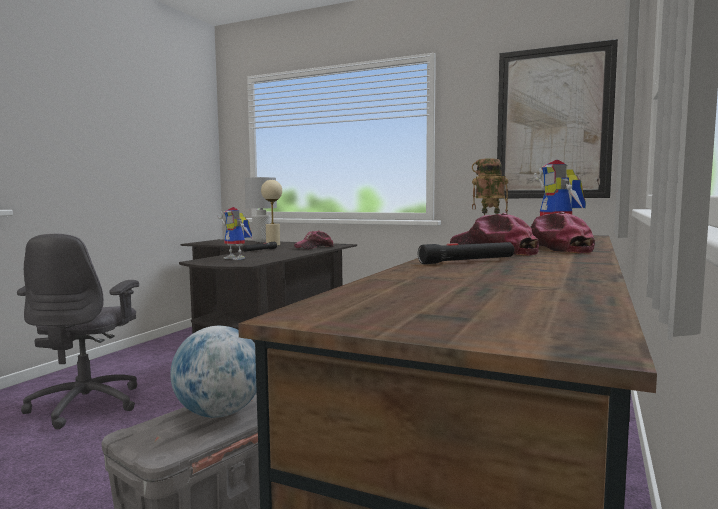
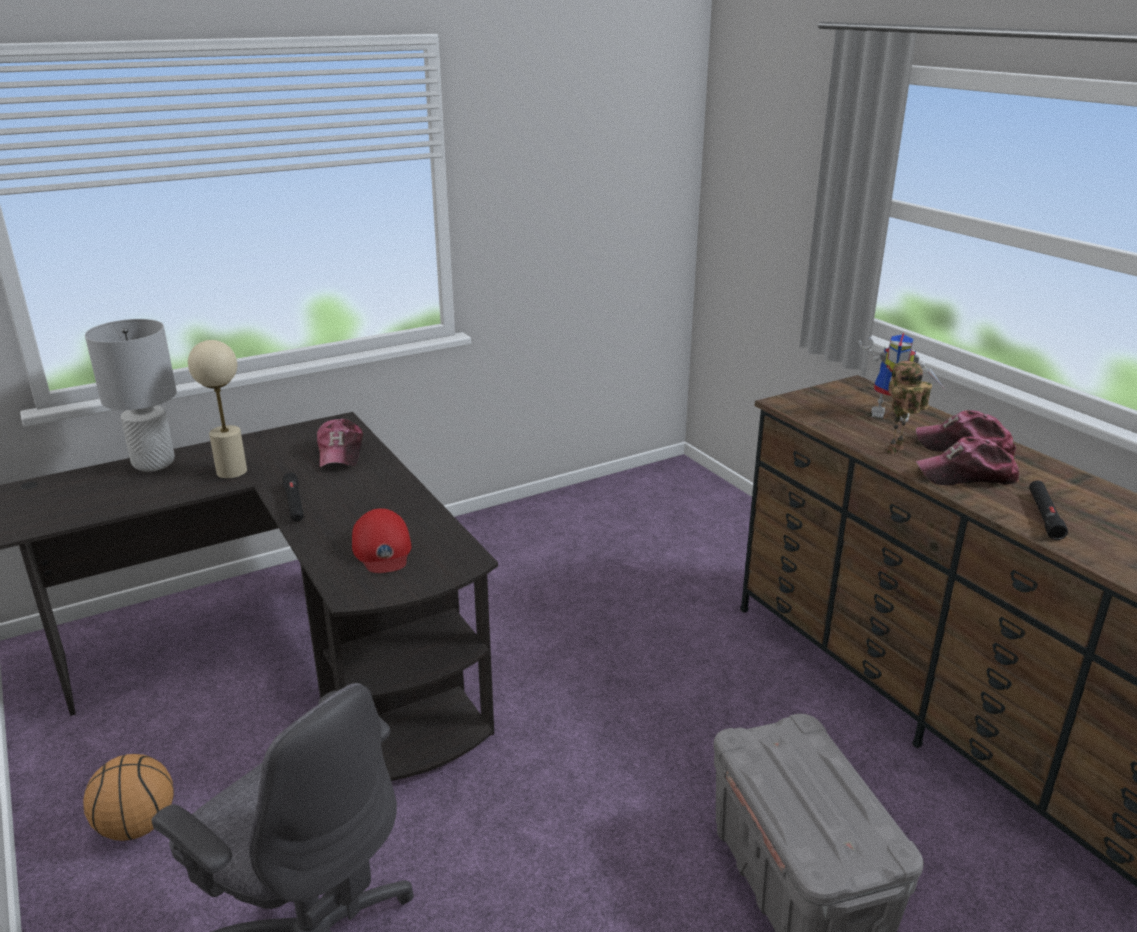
camera: 55 degrees left, 20 degrees up
globe [170,326,257,418] -> none
toy robot [217,207,253,260] -> red cap [352,508,411,573]
picture [497,39,618,198] -> none
none -> basketball [83,754,174,841]

